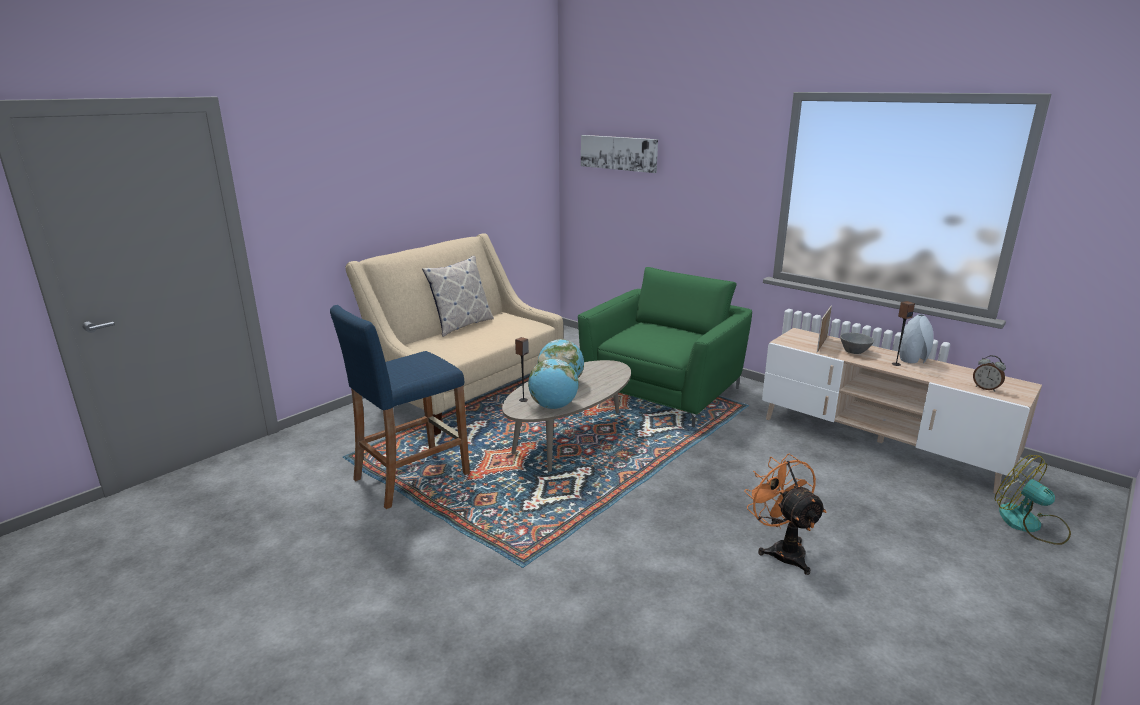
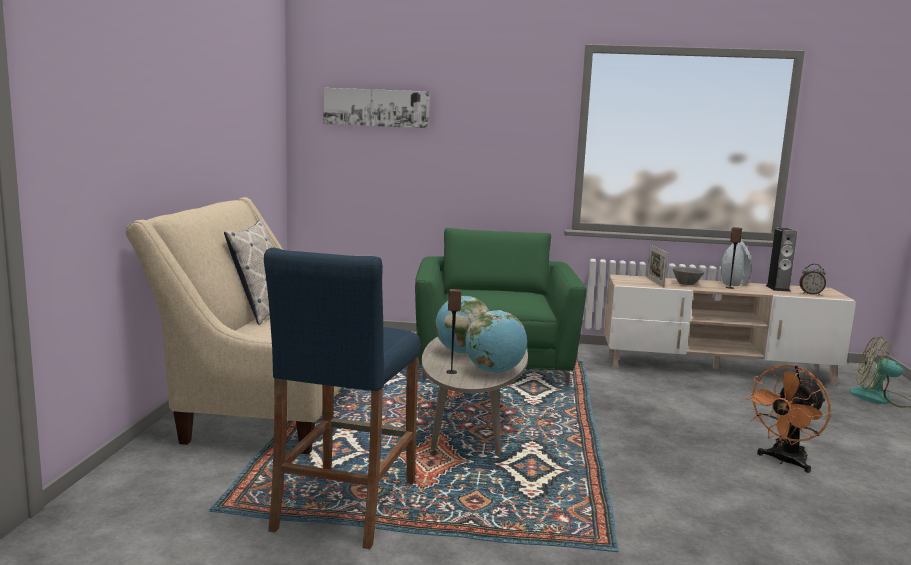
camera: 35 degrees left, 10 degrees down
orange fan [744,454,826,575] -> orange fan turned 75 degrees counterclockwise [745,364,831,473]
none -> speaker [766,228,797,292]

